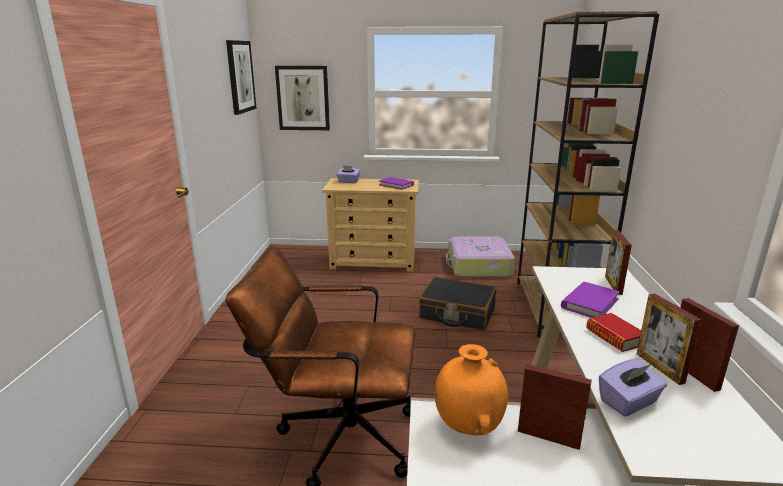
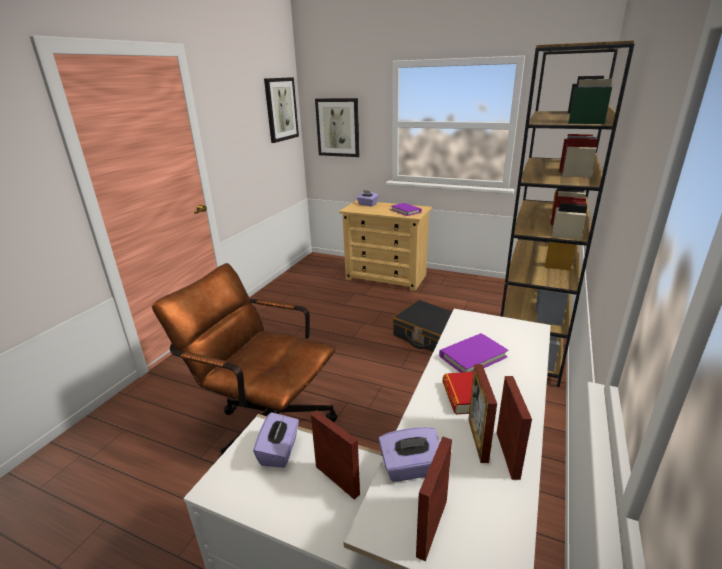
camera: 20 degrees right, 5 degrees up
orange vase [434,344,508,435] -> purple tissue box [253,412,299,468]
suitcase [446,237,515,277] -> none
picture frame [605,230,632,295] -> picture frame moved to [416,437,452,562]

